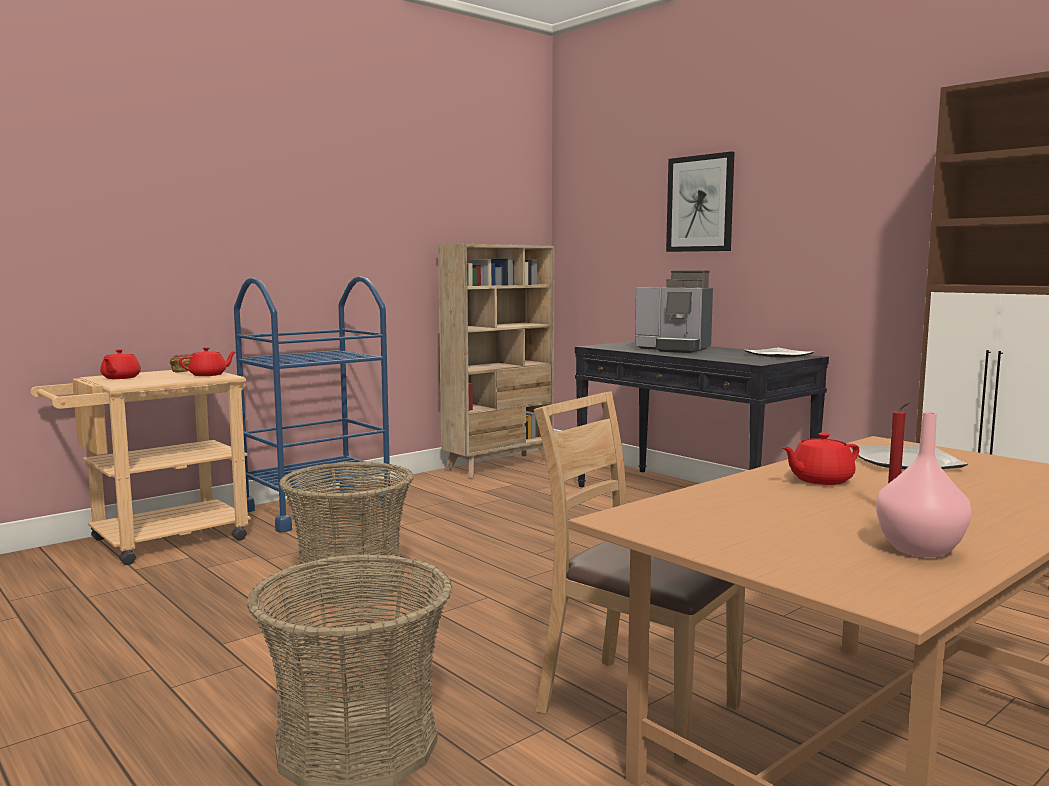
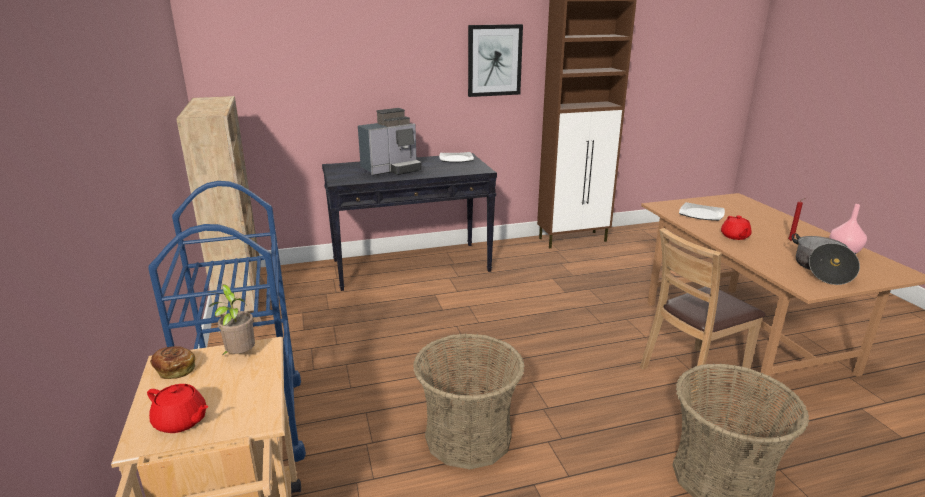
camera: 65 degrees left, 15 degrees up
red teapot [179,347,237,376] -> potted plant [209,284,255,355]
picture [666,151,734,252] -> picture moved to [468,24,523,97]
none -> cooking pot [792,233,860,285]

